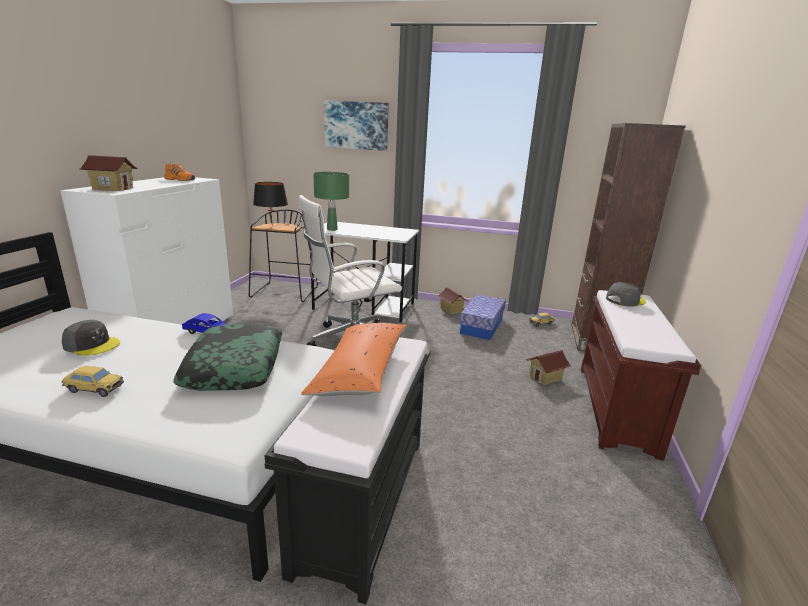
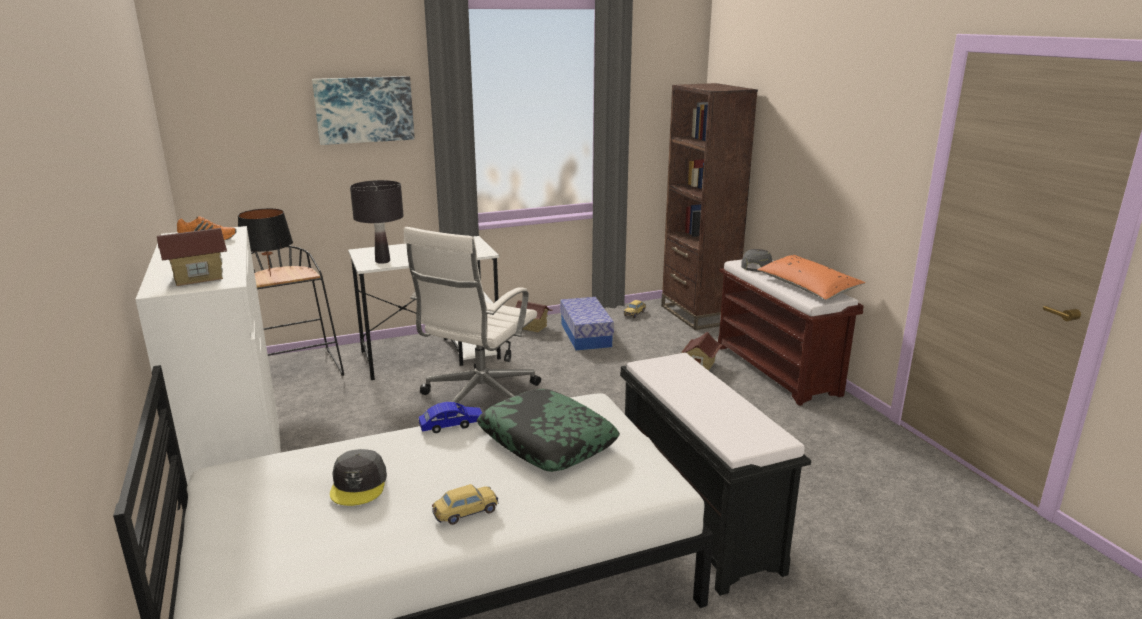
camera: 35 degrees left, 0 degrees up
grey cap [62,320,120,356] -> grey cap turned 105 degrees clockwise [330,449,387,506]
orange pillow [301,323,407,396] -> orange pillow moved to [757,255,865,300]
green table lamp [313,172,349,231] -> black table lamp [350,180,403,264]

